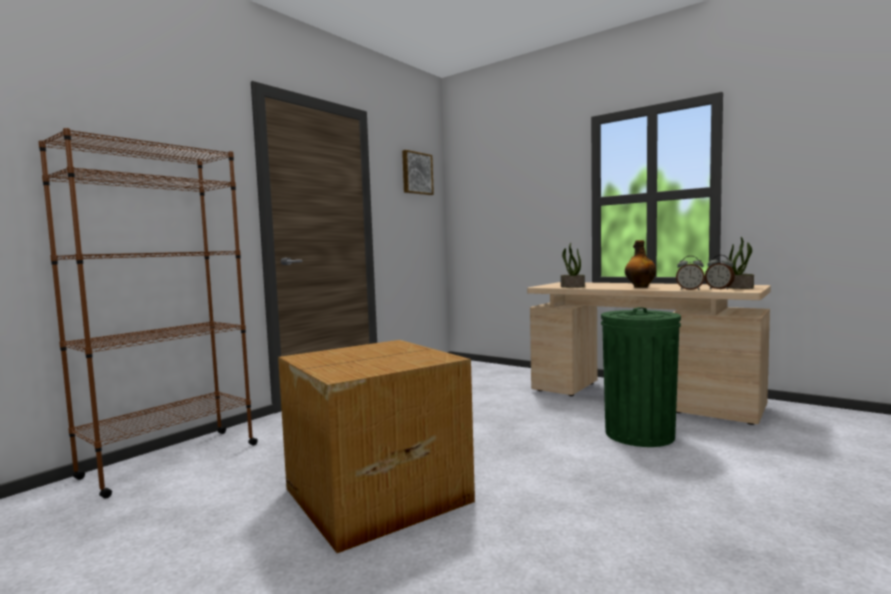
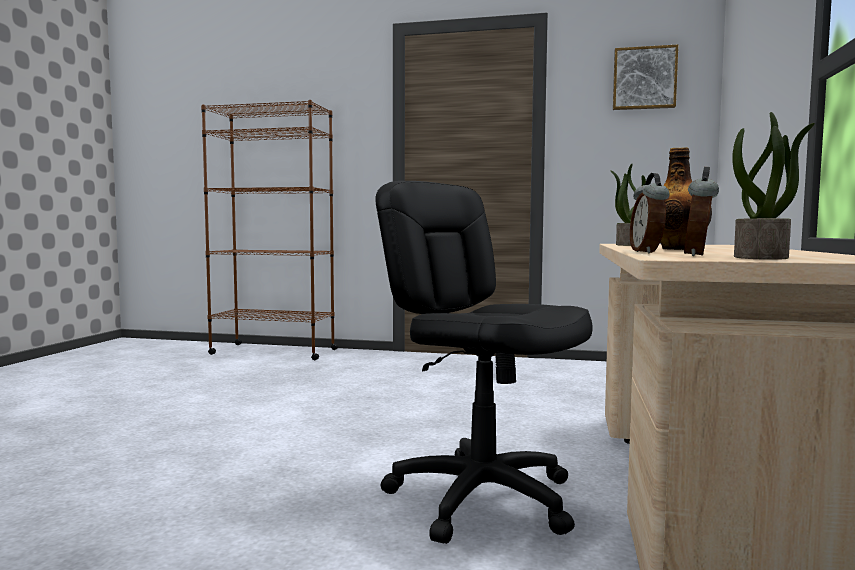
camera: 65 degrees right, 0 degrees up
cardboard box [278,340,475,553] -> none
green trash can [601,307,681,447] -> black office chair [376,181,593,544]

